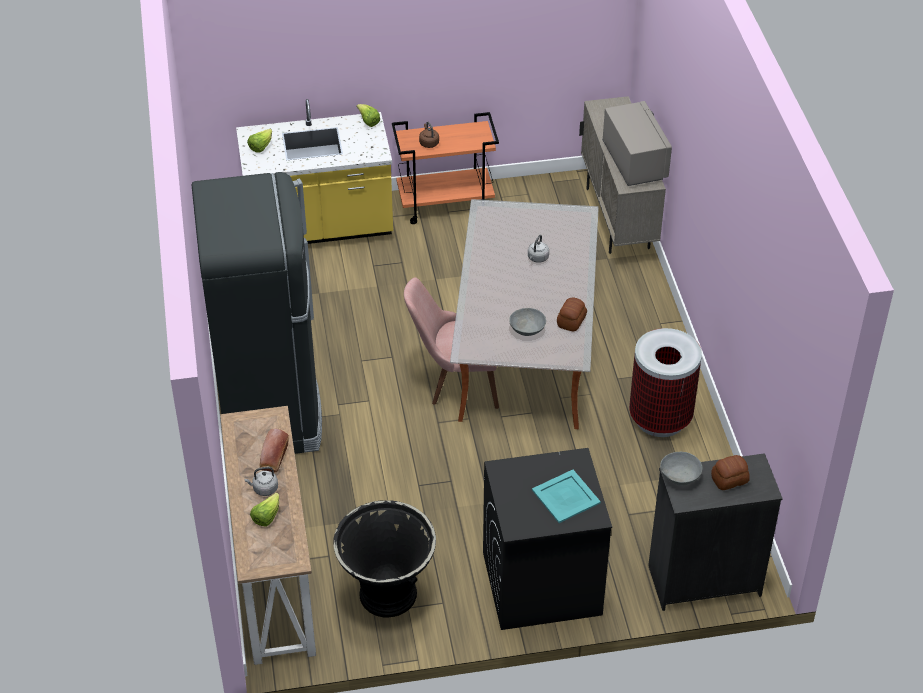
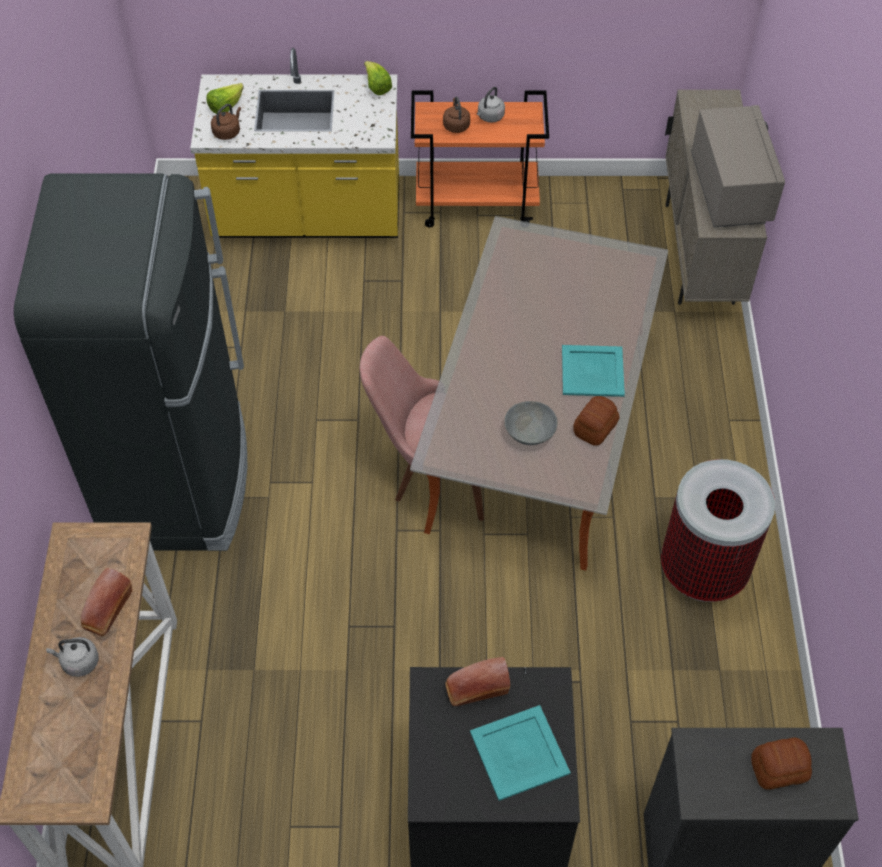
camera: 10 degrees right, 10 degrees up
lettuce [250,493,279,527] -> none
black planter [333,500,436,617] -> none
grey kettle [528,235,549,263] -> grey kettle moved to [477,87,505,123]
grey bowl [660,452,702,486] -> none
none -> brown kettle [211,104,241,140]
none -> bread [445,657,510,706]
none -> turquoise tray [562,345,625,397]

